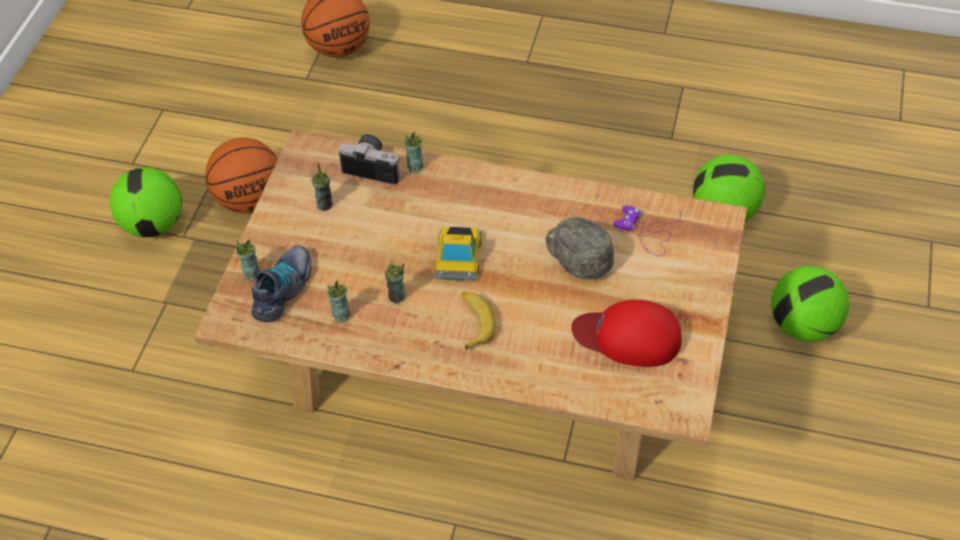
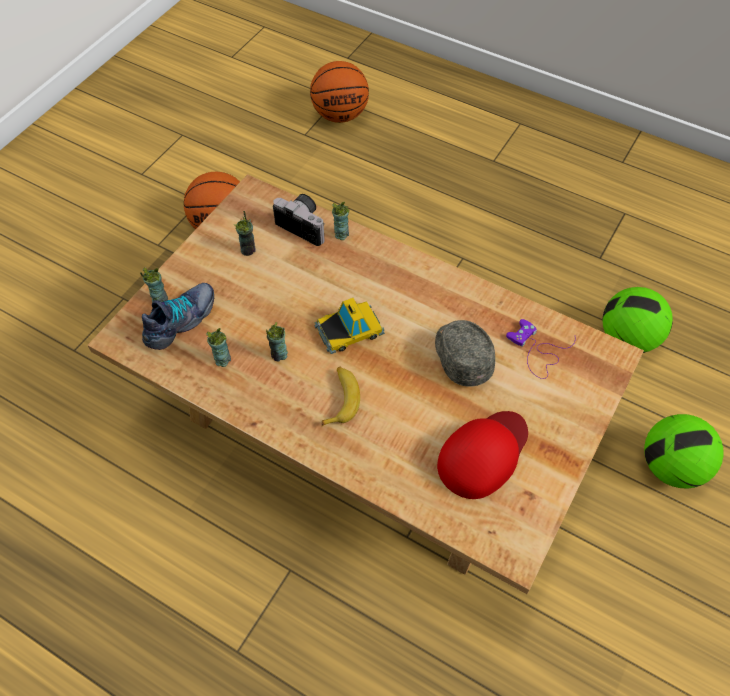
camera: 15 degrees right, 5 degrees up
football [110,167,182,237] -> none
toy car [434,227,482,281] -> toy car turned 135 degrees counterclockwise [315,298,385,354]
red cap [571,300,682,367] -> red cap turned 105 degrees clockwise [437,411,528,499]

